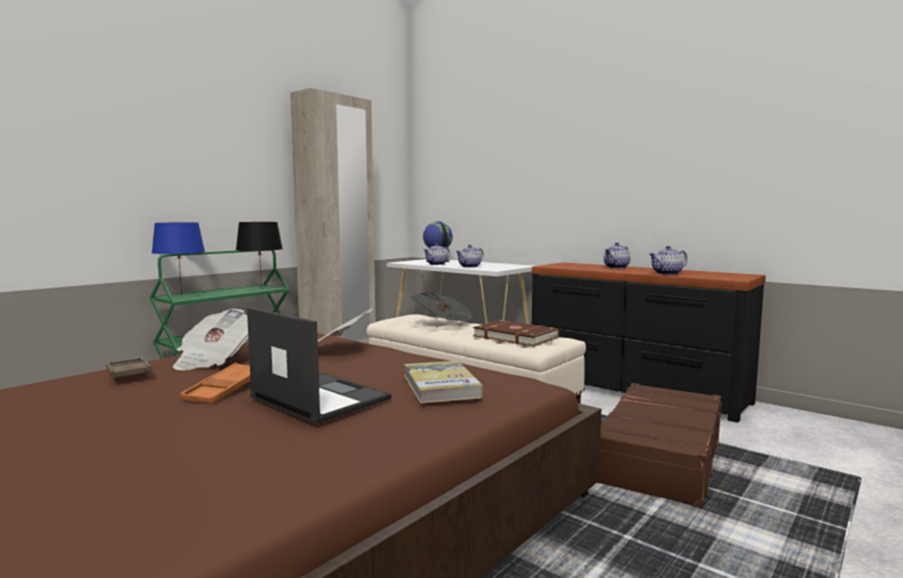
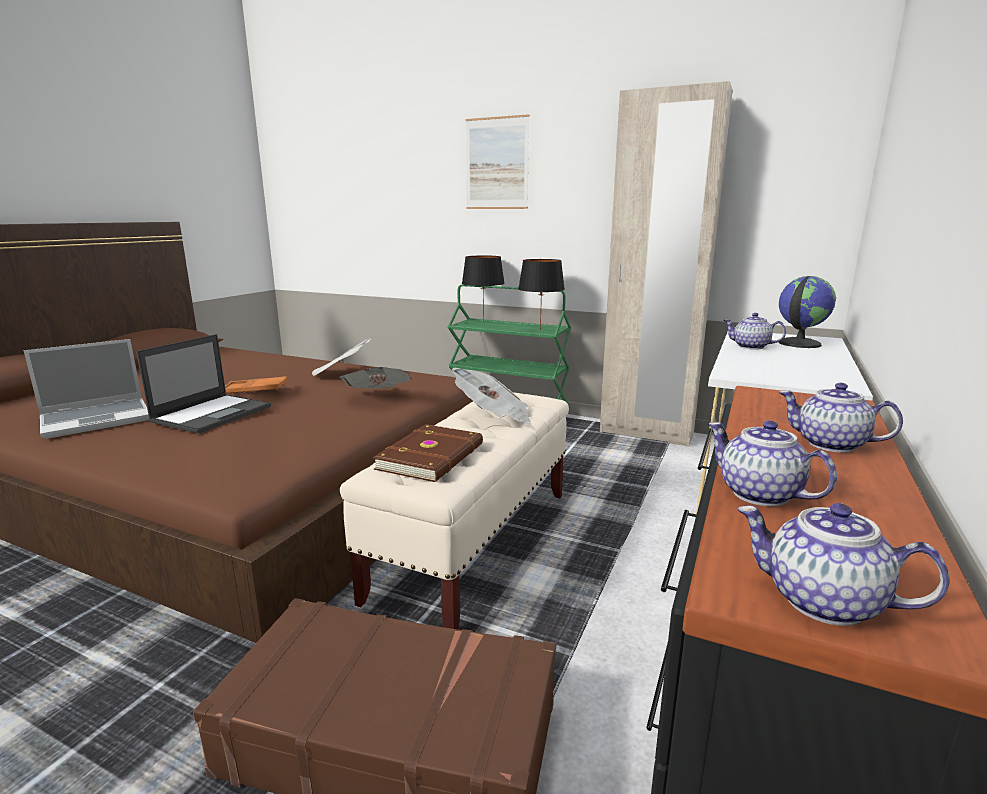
camera: 75 degrees right, 10 degrees up
brown tray [106,357,152,381] -> none
blue table lamp [152,222,205,296] -> black table lamp [462,255,505,322]
book [404,361,483,403] -> none
teapot [456,245,484,268] -> teapot moved to [737,503,950,626]
none -> laptop [24,339,149,439]
none -> picture [465,114,529,209]

